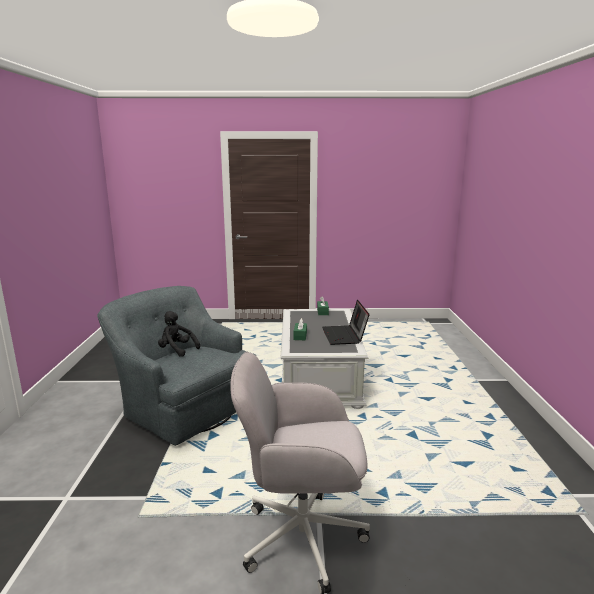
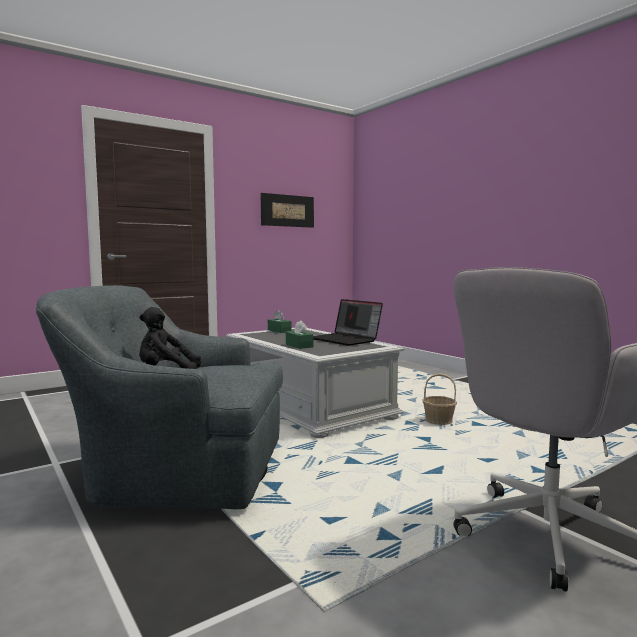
camera: 35 degrees left, 10 degrees down
none -> picture [261,193,314,228]
none -> basket [422,373,457,425]

